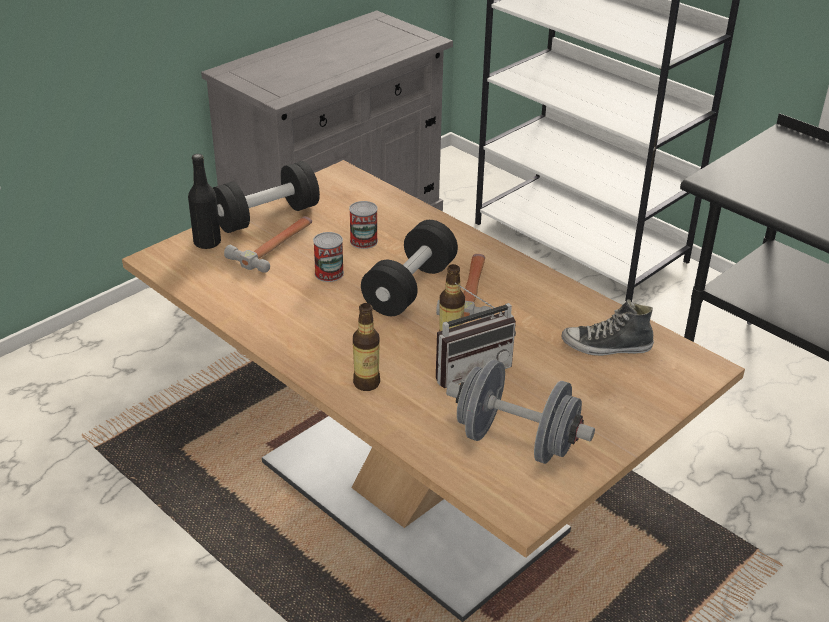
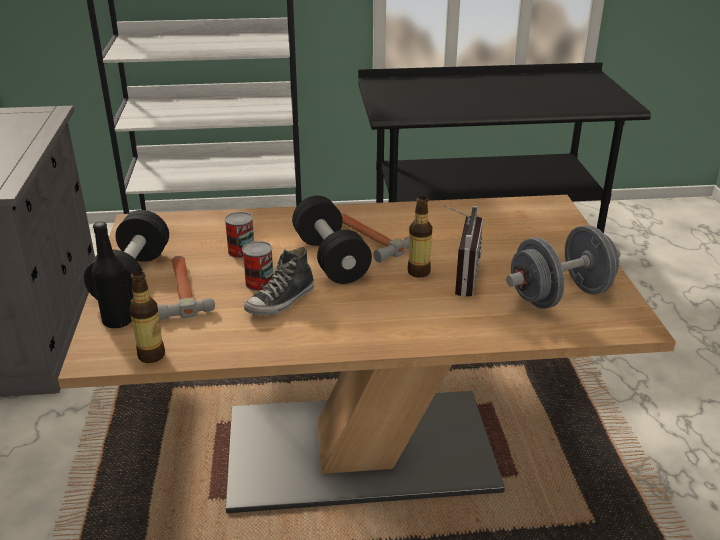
camera: 50 degrees left, 5 degrees down
bottle [353,303,380,391] -> bottle moved to [129,271,165,363]
shoe [561,299,654,356] -> shoe moved to [244,247,314,315]

